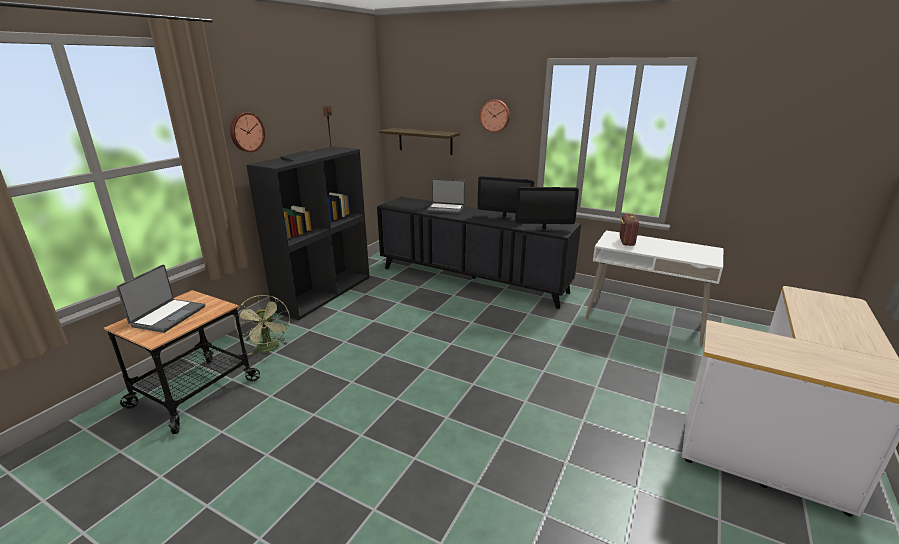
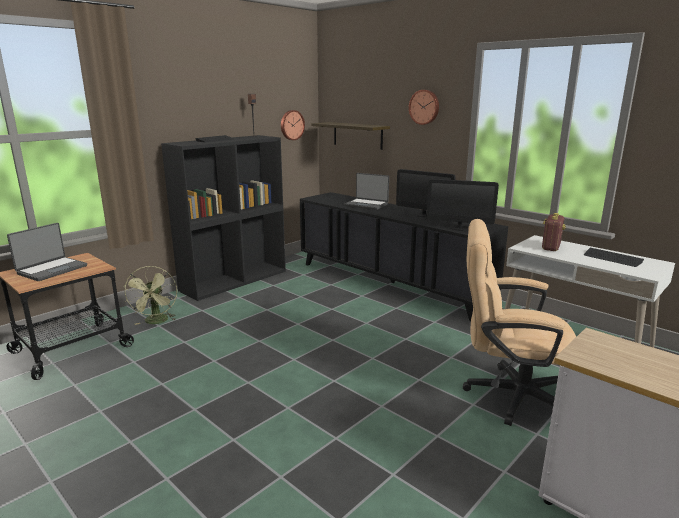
camera: 15 degrees right, 5 degrees down
wall clock [230,112,265,152] -> wall clock moved to [281,110,305,140]
none -> beige office chair [463,219,576,426]
none -> keyboard [584,248,644,267]

